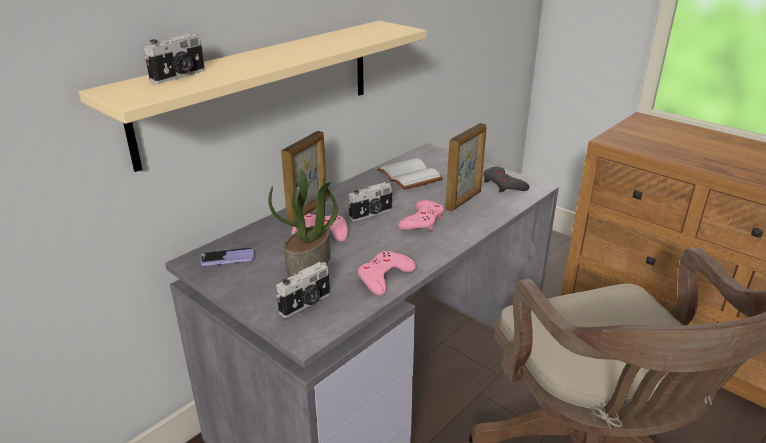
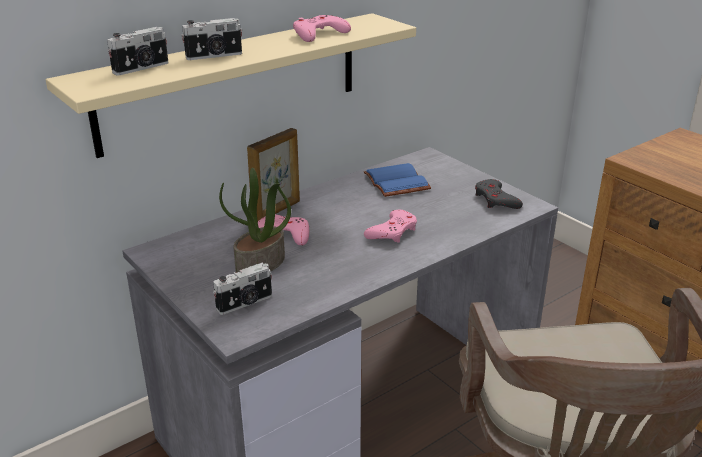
camera: 10 degrees right, 0 degrees up
phone [200,247,254,266] -> none
camera [348,182,393,221] -> camera moved to [181,18,243,60]
pink game controller [358,251,416,296] -> pink game controller moved to [293,15,351,42]
white book [378,158,444,190] -> blue book [364,163,431,197]
picture frame [445,123,487,212] -> none

